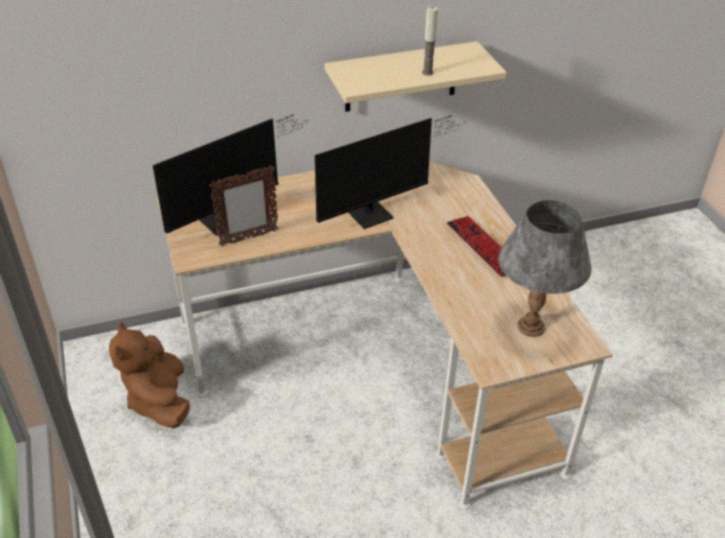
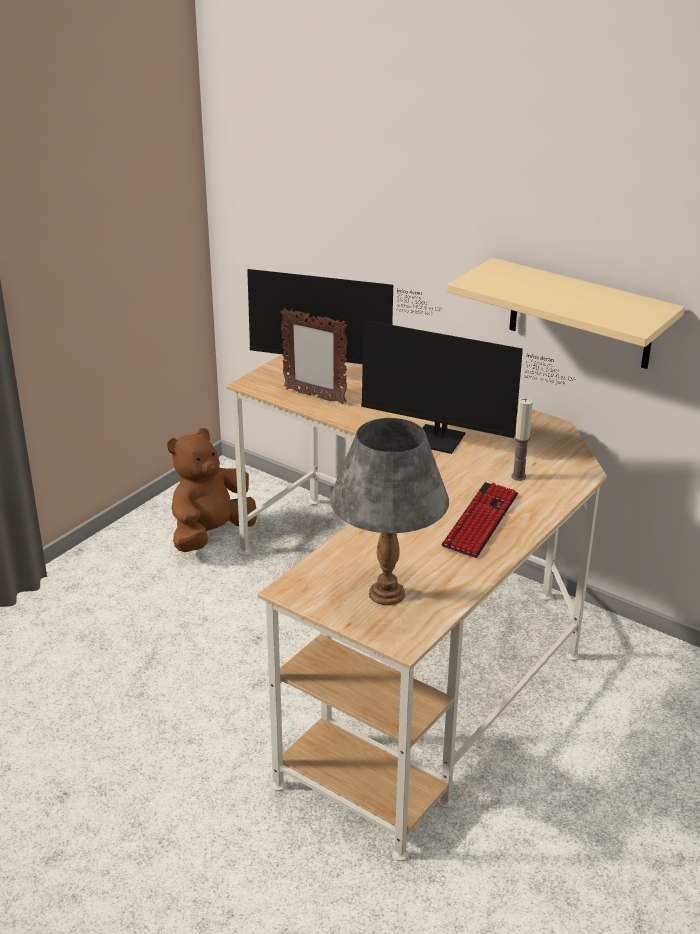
camera: 55 degrees right, 10 degrees down
candle [422,6,438,76] -> candle moved to [511,398,533,481]

